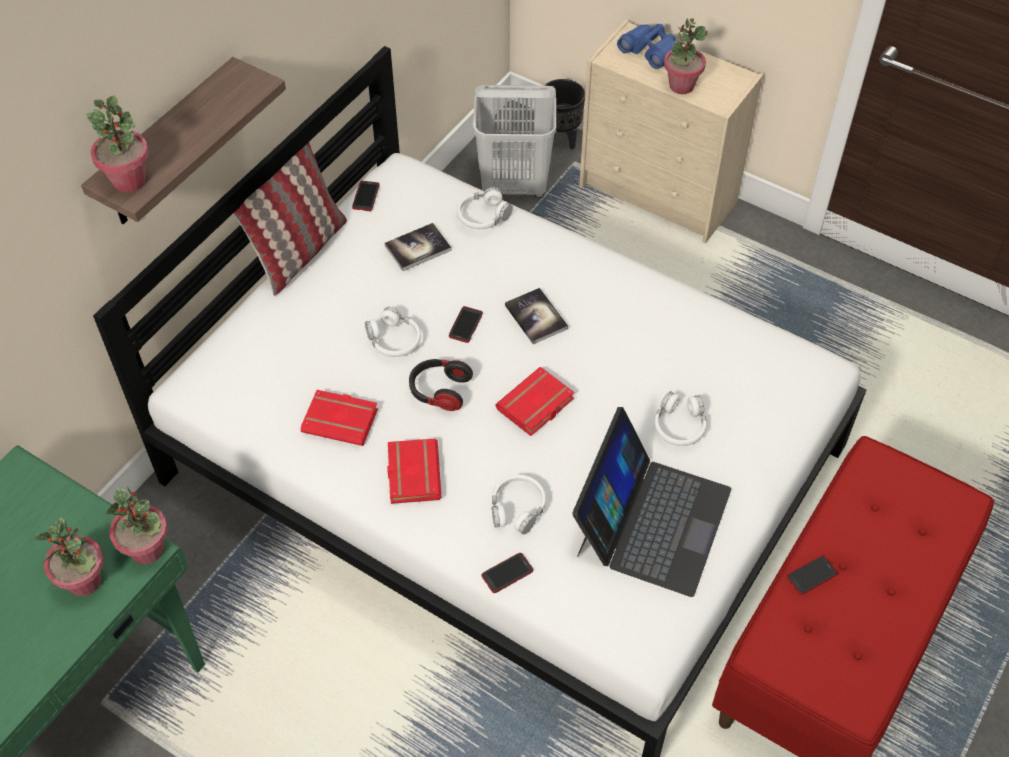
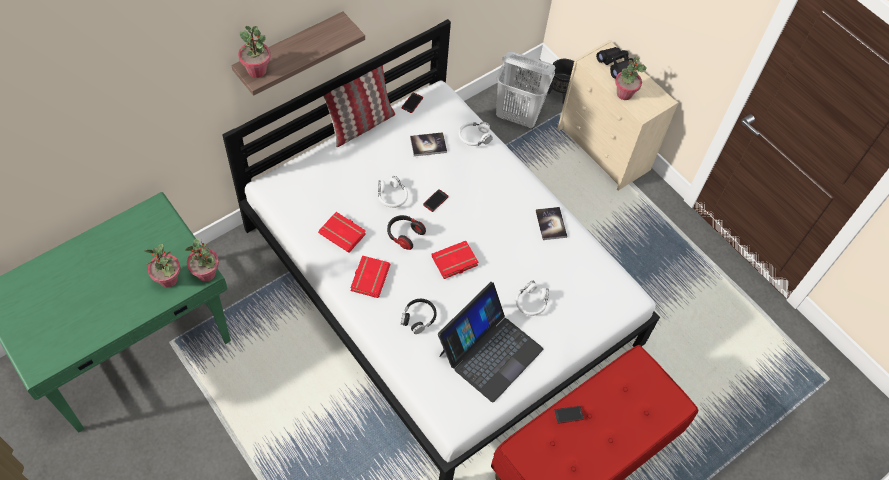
camera: 15 degrees right, 5 degrees up
phone [481,553,533,593] -> none
white headphones [492,475,546,535] -> black headphones [401,299,436,334]
book [505,288,568,344] -> book moved to [536,207,567,240]
blue binoculars [617,24,676,69] -> black binoculars [596,47,633,79]

